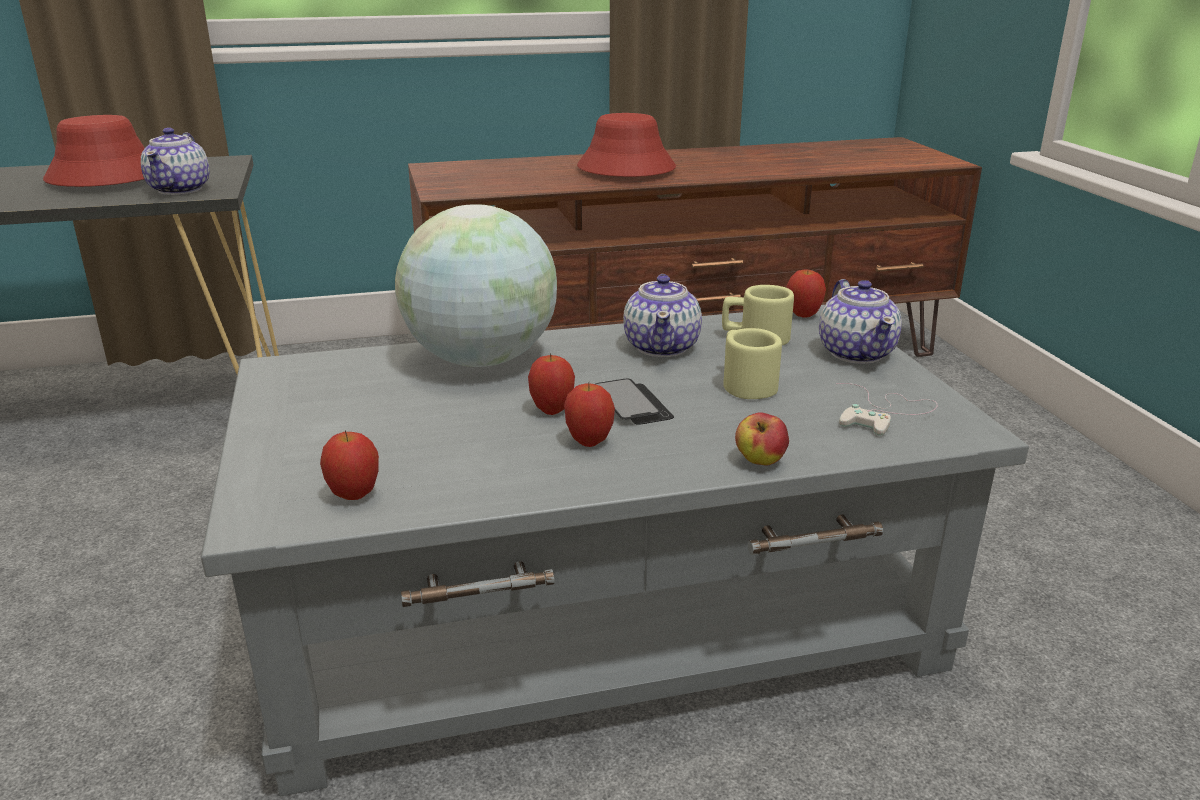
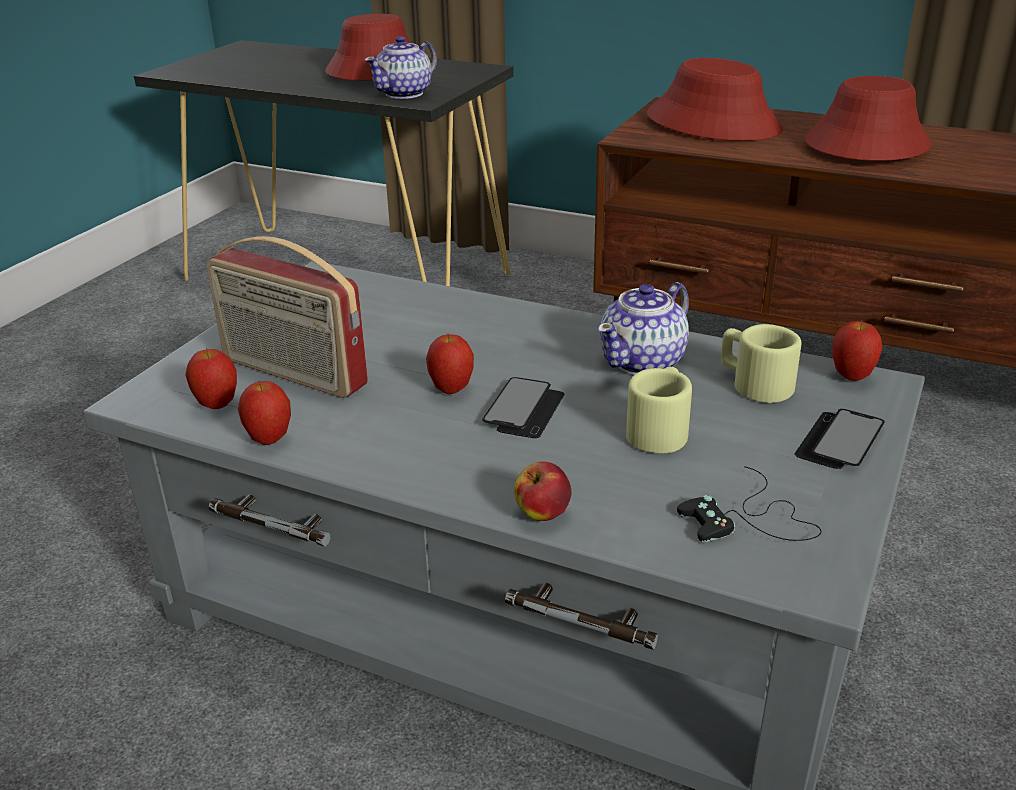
camera: 40 degrees right, 5 degrees up
globe [395,204,557,367] -> none
apple [564,383,615,447] -> apple moved to [238,381,291,445]
teapot [819,279,902,364] -> phone [794,409,885,469]
white game controller [836,383,937,436] -> black game controller [677,466,821,542]
none -> radio [206,236,368,398]
none -> red hat [647,58,783,141]

